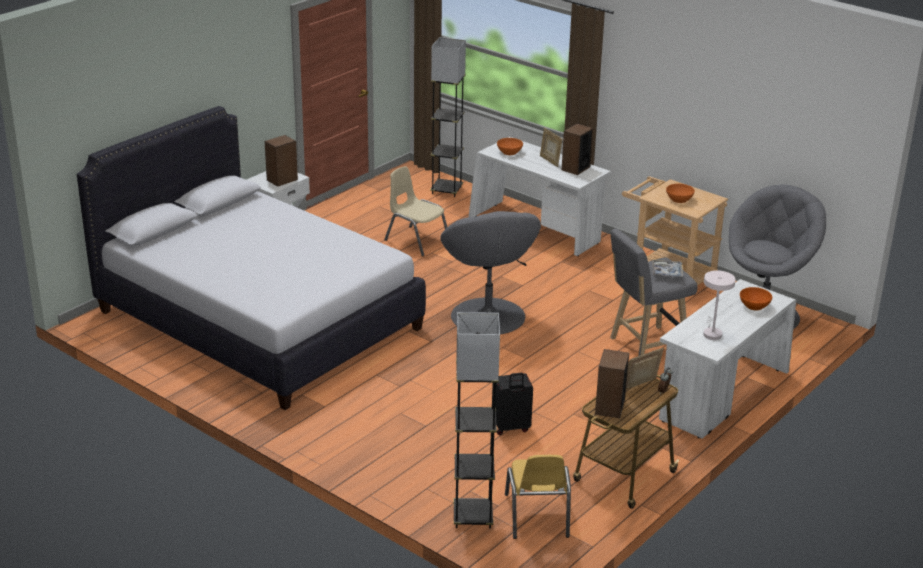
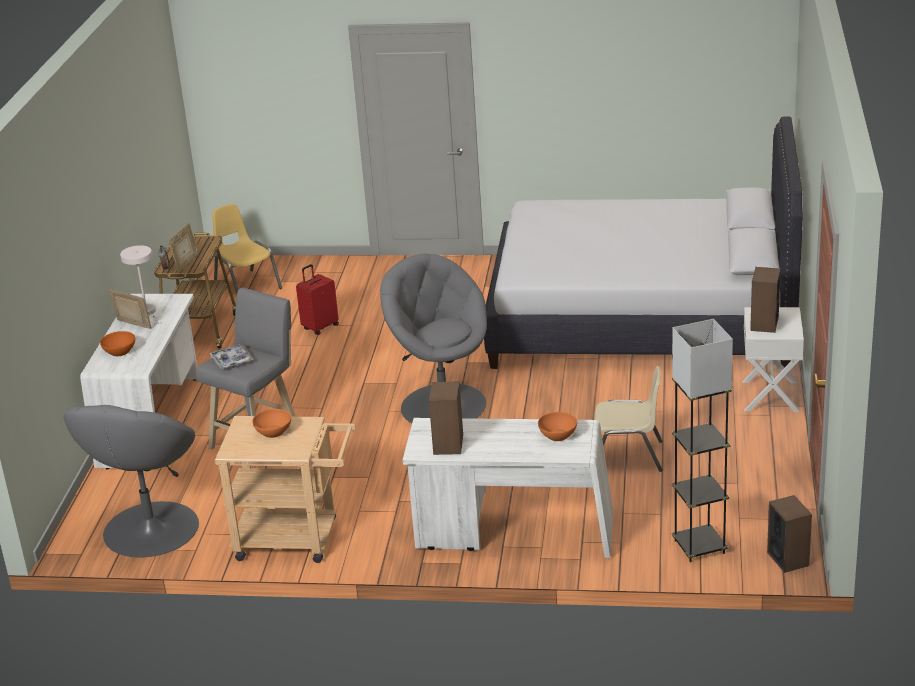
camera: 150 degrees right, 0 degrees up
grey floor lamp [453,312,500,529] -> none
black suitcase [495,373,533,435] -> red suitcase [296,264,339,335]
picture frame [540,128,563,167] -> picture frame moved to [109,289,152,329]
speaker [595,349,629,418] -> speaker moved to [767,495,812,573]

